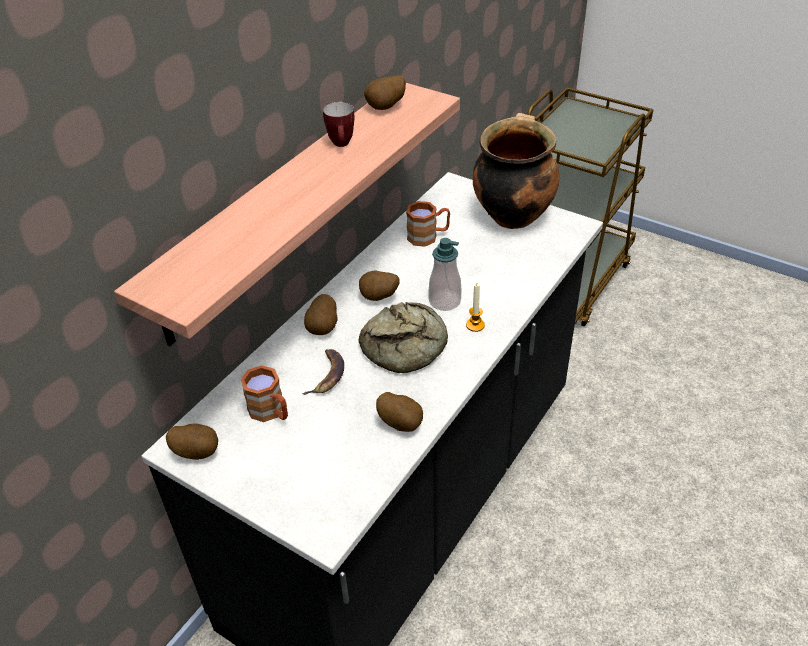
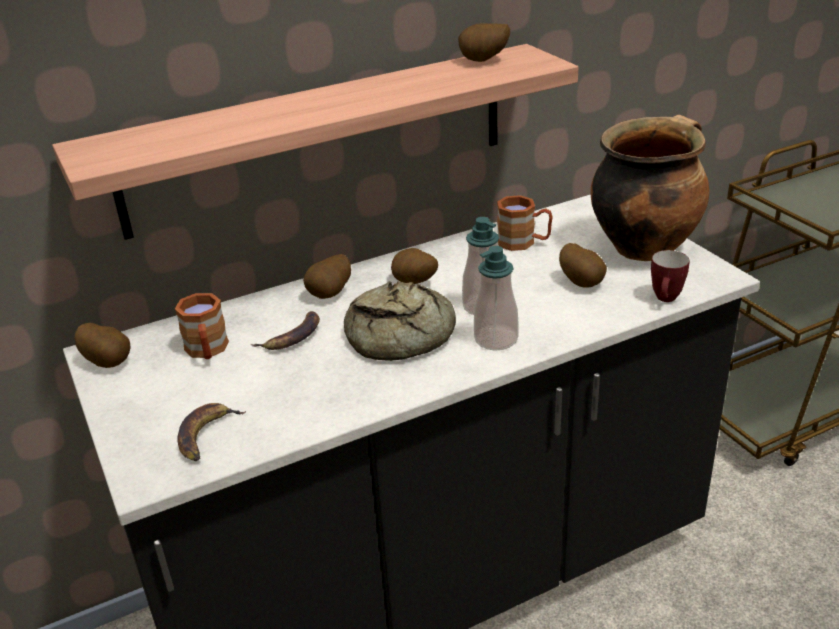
camera: 30 degrees right, 10 degrees down
mug [323,102,355,147] -> mug moved to [651,250,690,302]
potato [376,392,423,432] -> potato moved to [559,243,607,288]
candle [466,283,485,332] -> soap dispenser [474,246,519,350]
none -> banana [177,403,246,461]

